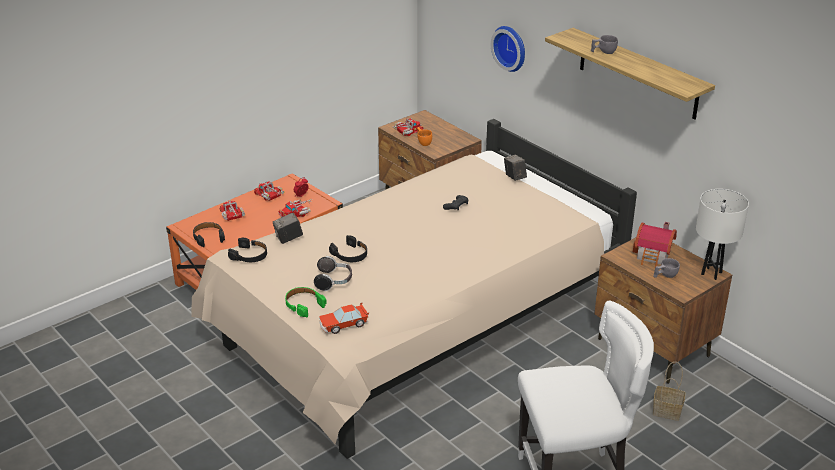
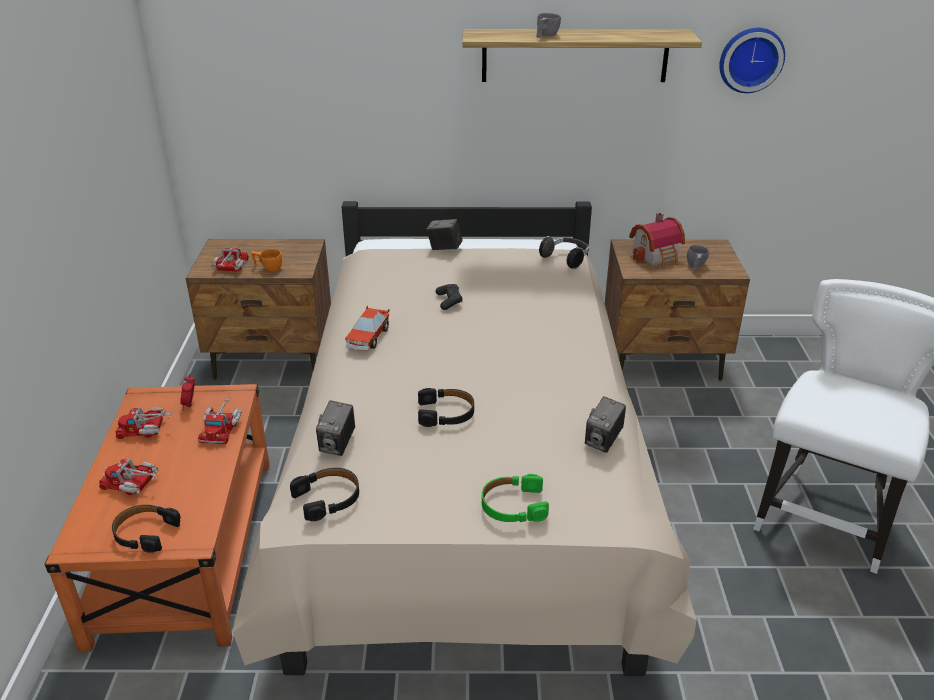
camera: 50 degrees left, 0 degrees up
headphones [314,256,352,291] -> headphones moved to [539,236,589,269]
toy car [319,302,369,334] -> toy car moved to [345,305,390,351]
wall clock [491,26,525,72] -> wall clock moved to [719,28,785,93]
basket [653,362,685,421] -> none
white table lamp [696,189,749,280] -> none
none -> camera [585,396,626,453]

